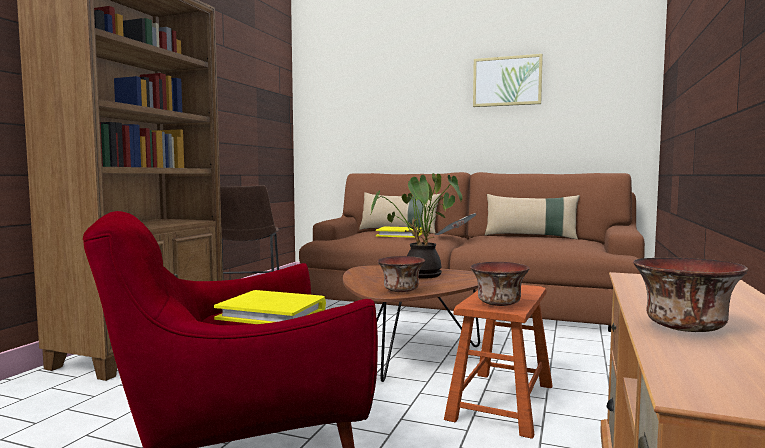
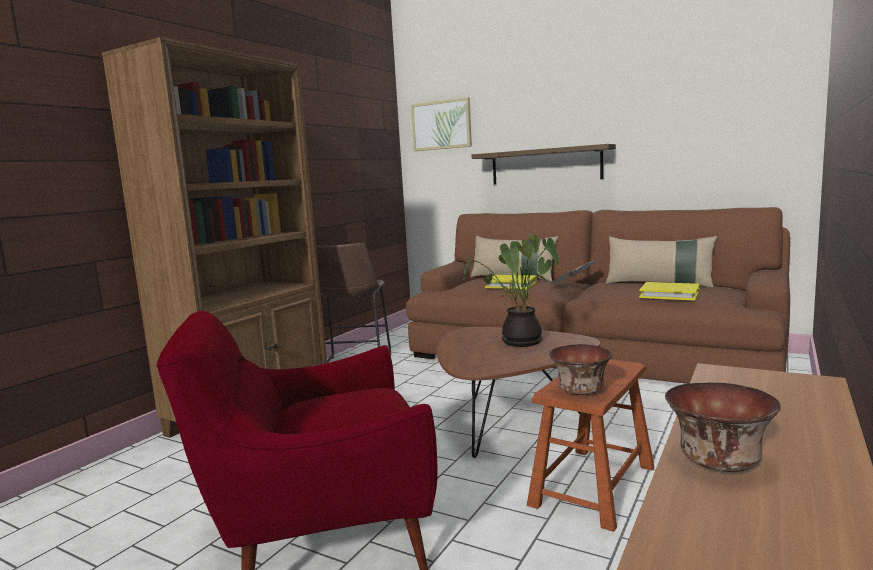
camera: 10 degrees right, 5 degrees up
yellow book [214,290,326,324] -> yellow book moved to [639,282,700,300]
bowl [377,256,425,292] -> none
picture [473,54,543,107] -> picture moved to [411,97,472,151]
none -> shelf [472,144,616,184]

